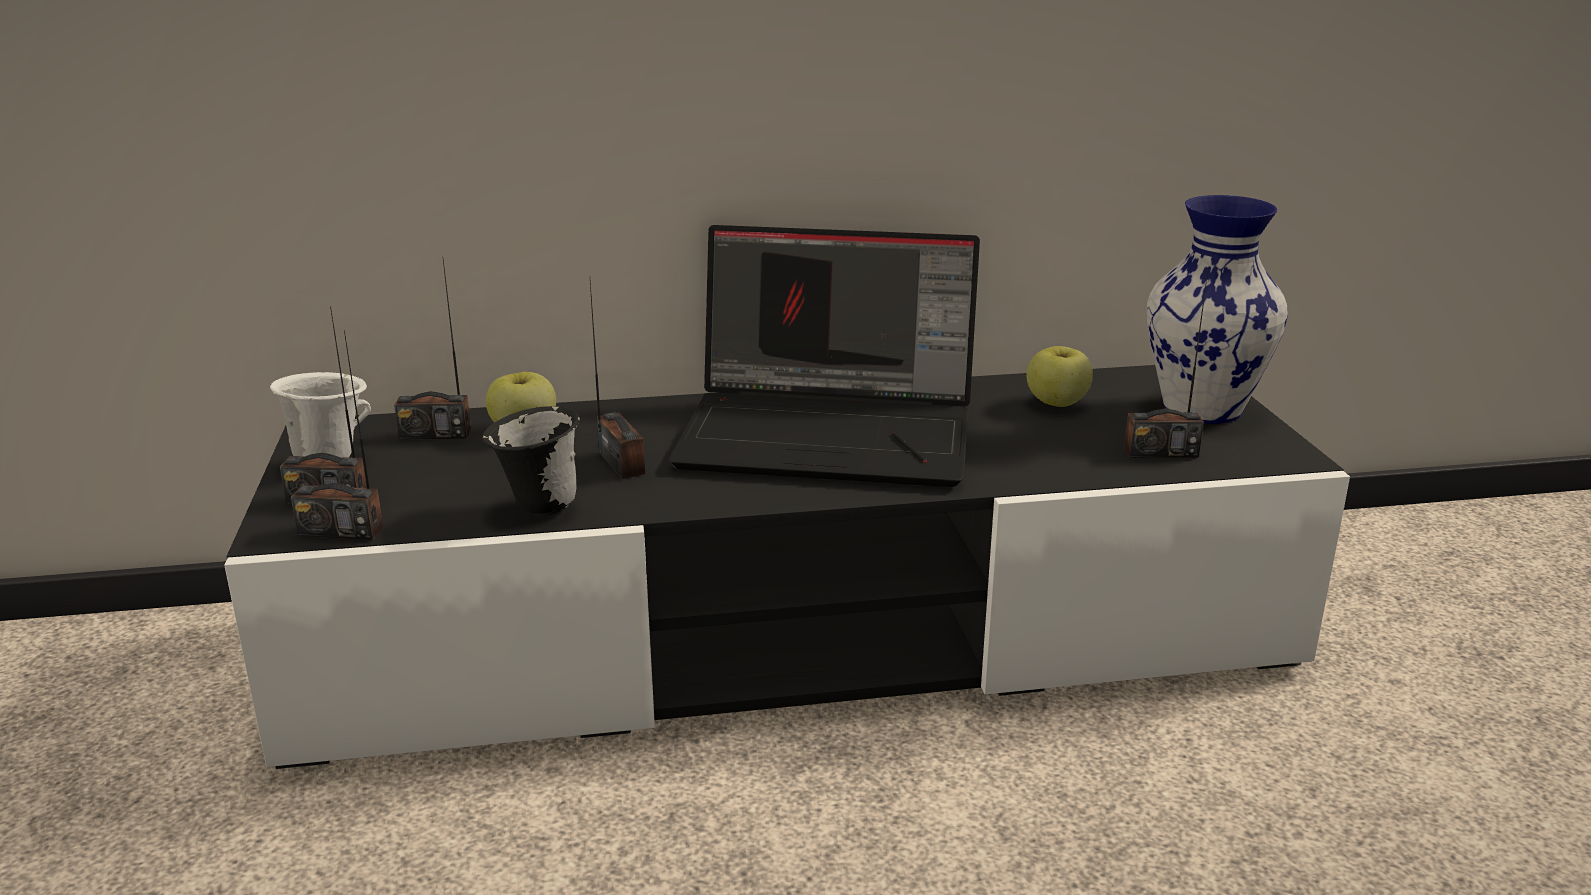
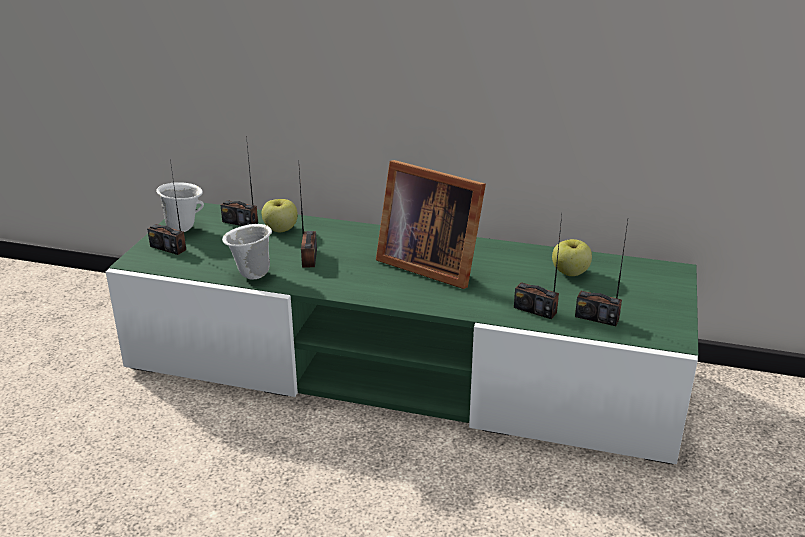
camera: 25 degrees right, 5 degrees up
black tv stand [224,365,1350,769] -> green tv stand [106,203,698,464]
radio [291,331,383,540] -> radio moved to [514,215,562,319]
black mug [482,406,580,516] -> white mug [222,224,272,279]
laptop [669,225,980,487] -> picture frame [376,160,486,289]
vase [1146,195,1288,424] -> none

